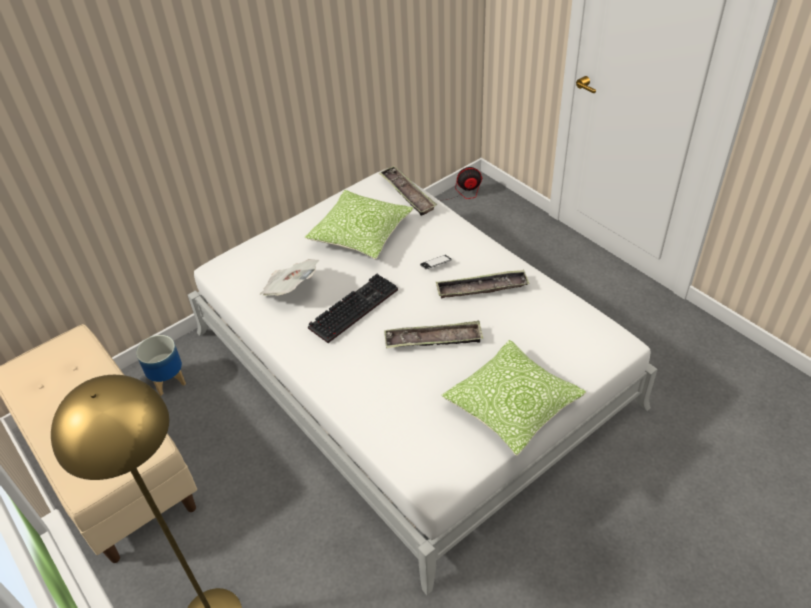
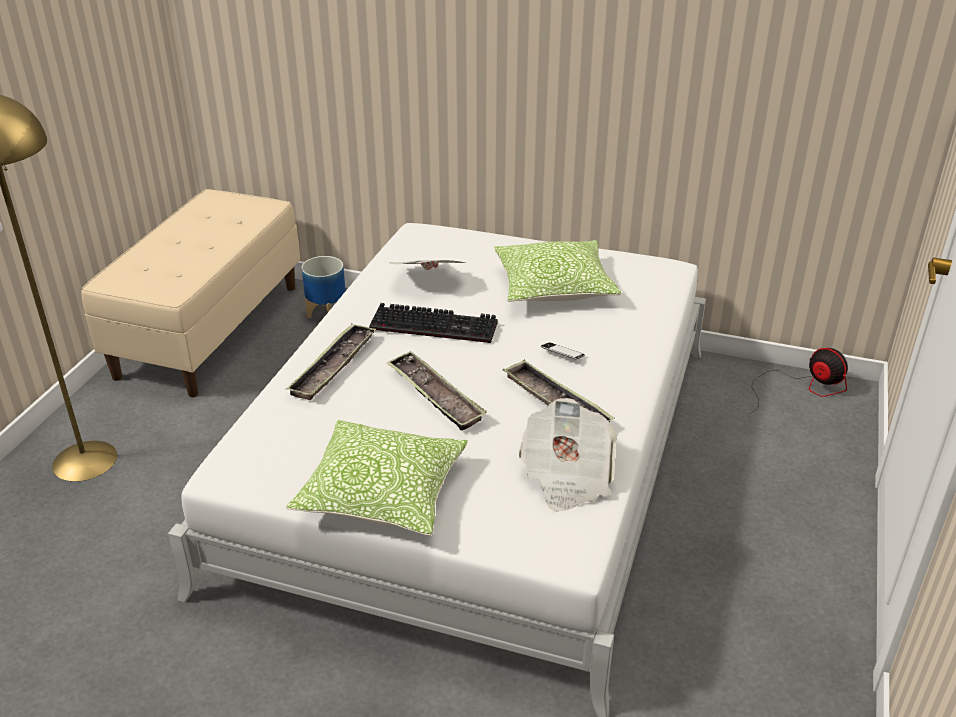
camera: 55 degrees right, 10 degrees down
tray [379,166,437,216] -> tray moved to [286,323,376,400]
none -> newspaper [519,398,617,512]

